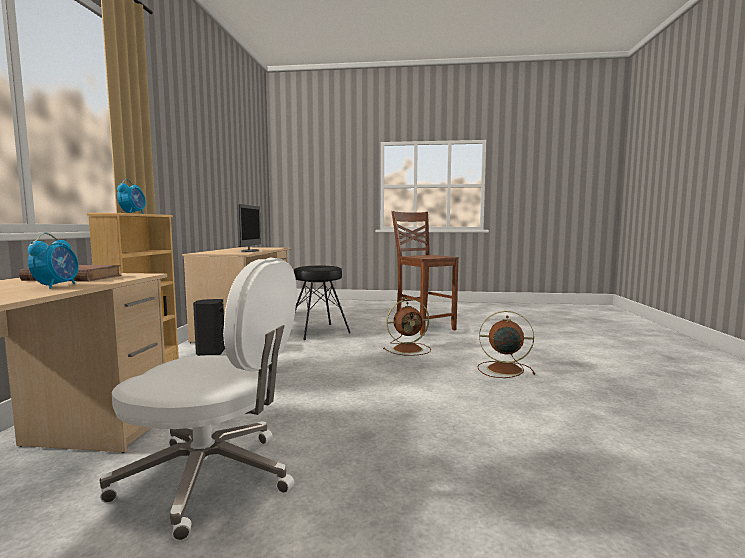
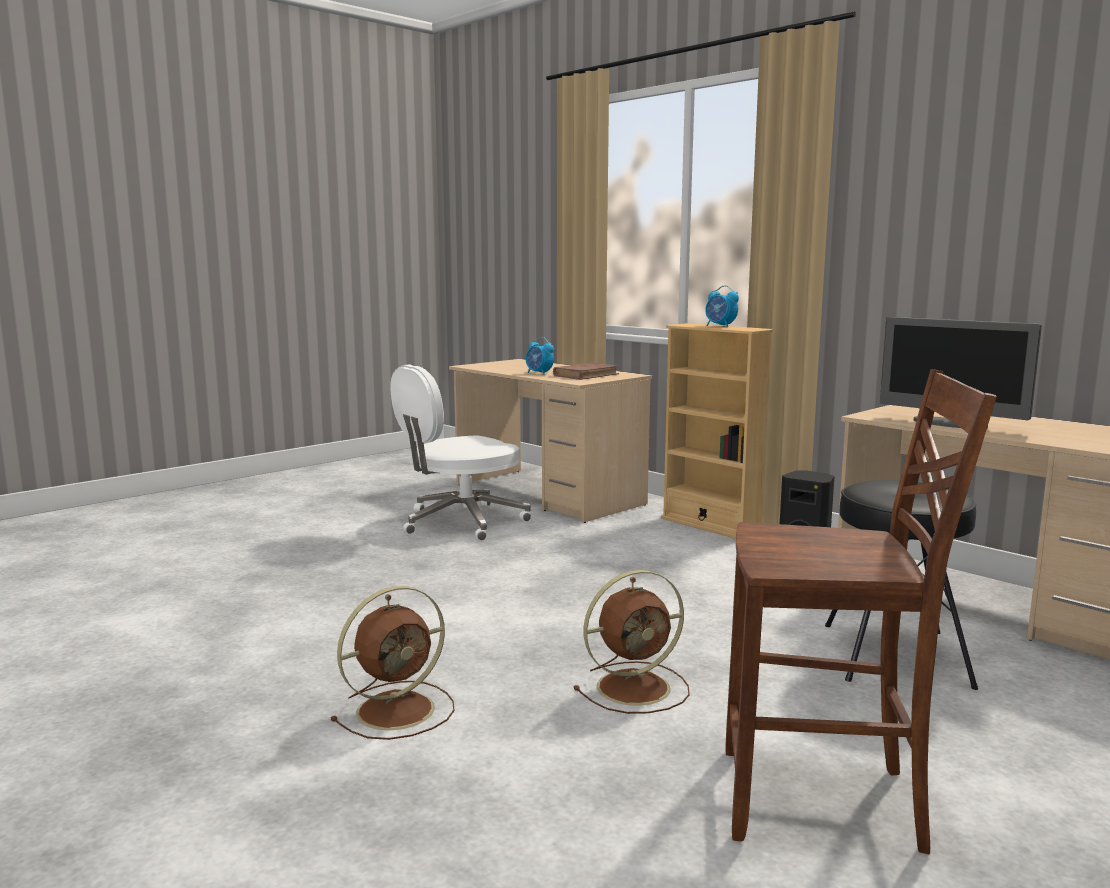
camera: 130 degrees right, 5 degrees up
brown fan [383,299,431,356] -> brown fan turned 135 degrees counterclockwise [573,570,690,714]

